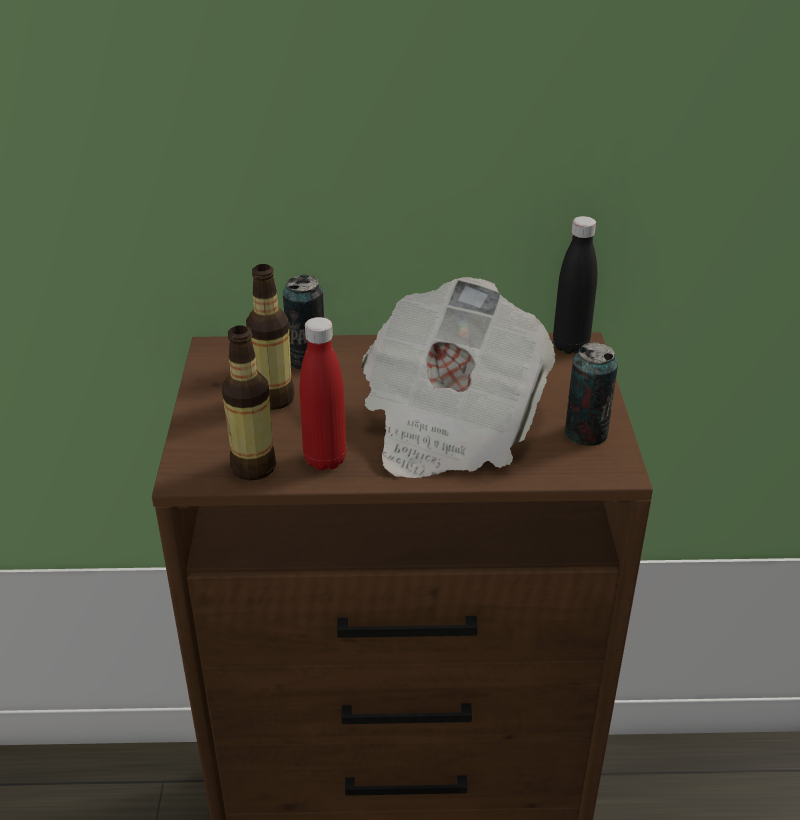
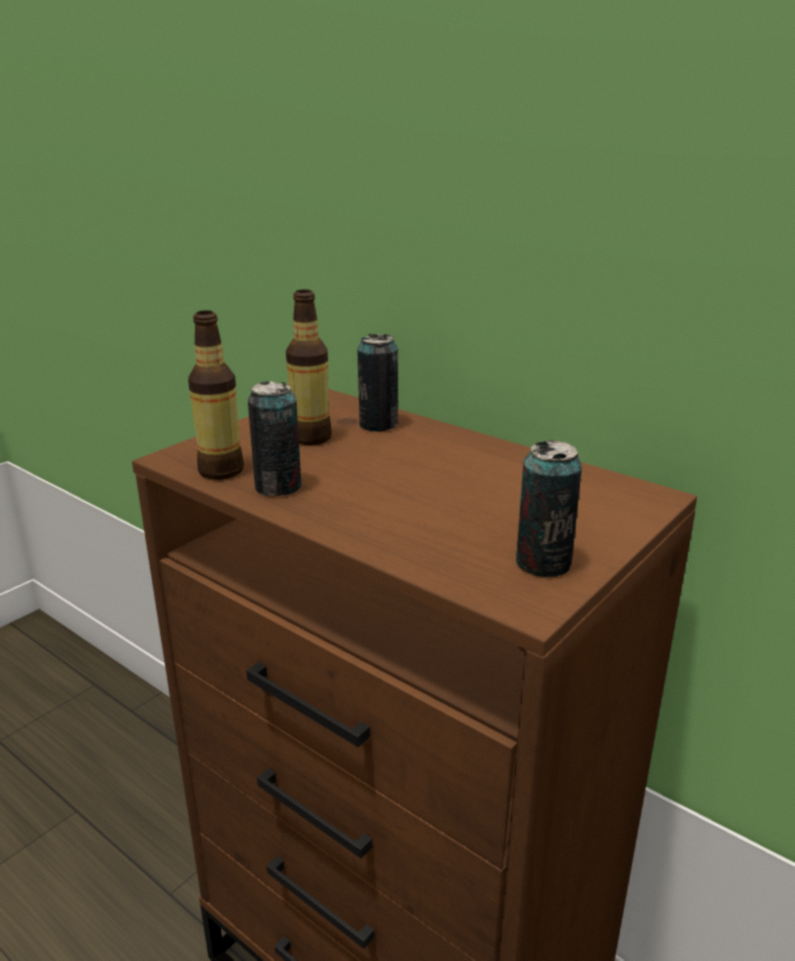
camera: 40 degrees right, 10 degrees down
red bottle [300,317,346,470] -> can [248,381,302,496]
newspaper [361,277,555,478] -> none
black bottle [553,216,597,354] -> none

